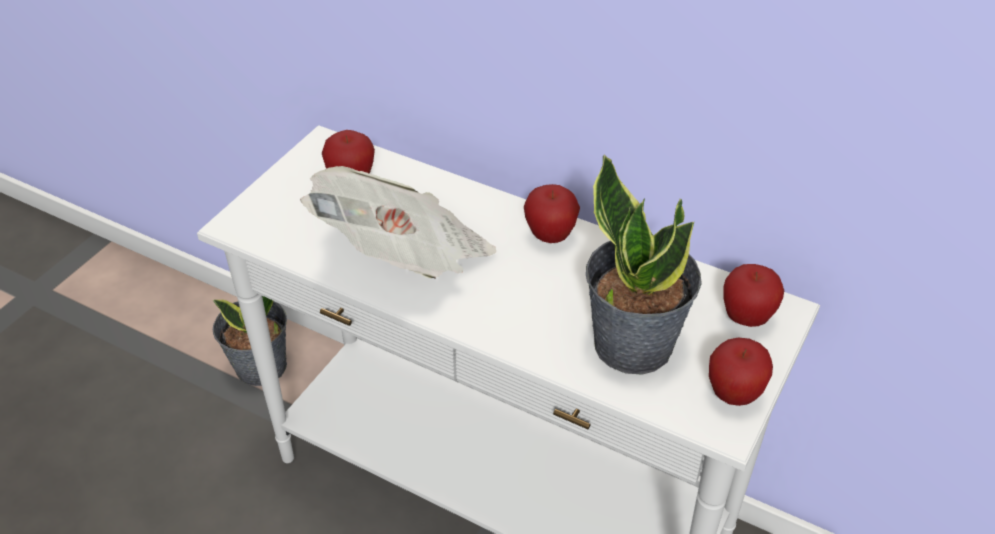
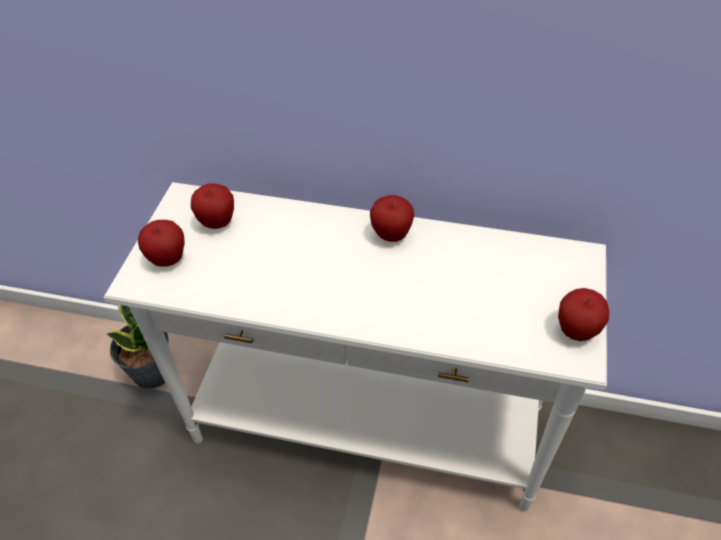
camera: 15 degrees left, 5 degrees up
newspaper [300,166,496,279] -> none
potted plant [586,154,702,375] -> none
apple [723,264,784,327] -> apple moved to [138,220,185,267]

